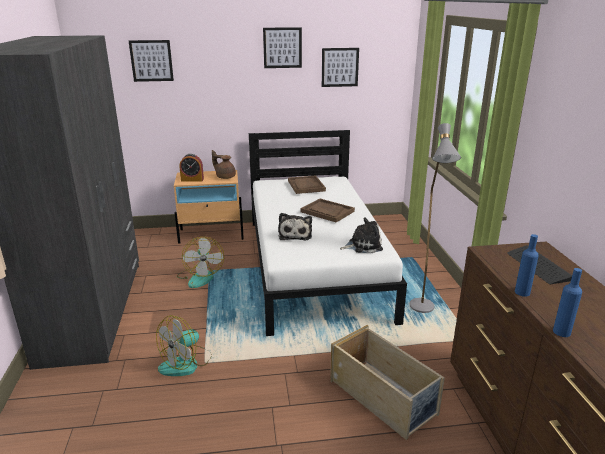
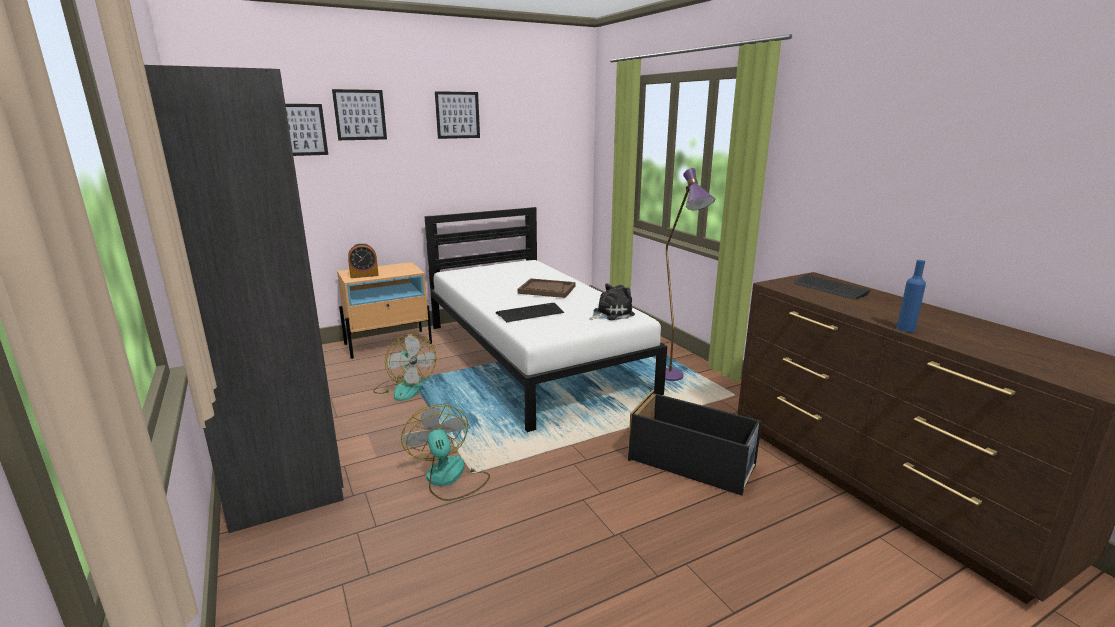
camera: 20 degrees left, 5 degrees down
fan [156,315,212,376] -> fan turned 135 degrees clockwise [401,404,490,501]
brown teapot [212,150,236,179] -> none
plush toy [278,213,312,241] -> keyboard [496,303,564,322]
brown tray [288,175,326,194] -> none
picture [322,48,359,87] -> picture moved to [332,89,387,140]
beige storage box [330,325,445,440] -> black storage box [628,390,762,496]
grey floor lamp [410,123,461,313] -> purple floor lamp [665,168,715,381]
blue bottle [515,234,539,297] -> none

